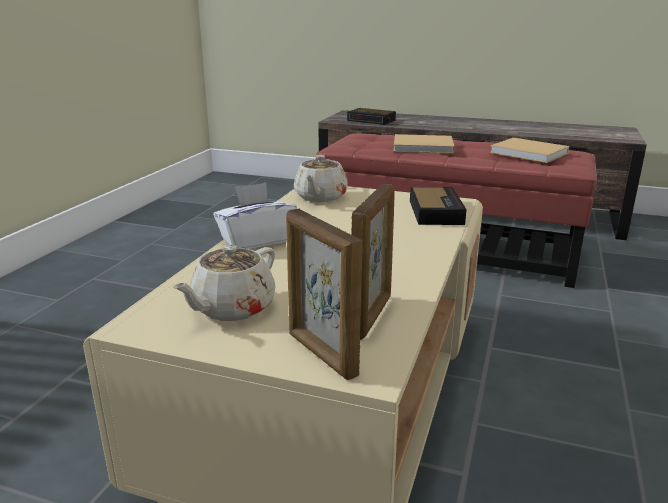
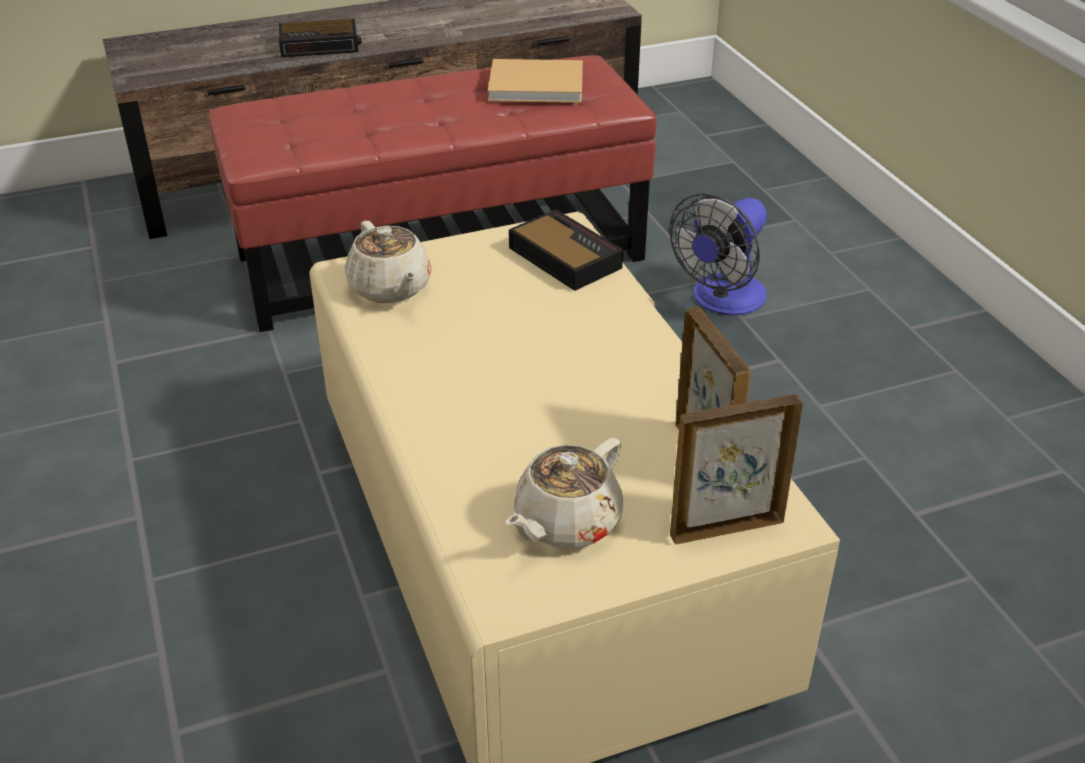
camera: 40 degrees left, 15 degrees up
beige teapot [173,245,276,321] -> beige teapot turned 45 degrees clockwise [506,438,623,548]
white tissue box [213,183,297,249] -> none
picture frame [286,209,362,380] -> picture frame turned 150 degrees clockwise [670,394,803,545]
alarm clock [347,108,396,125] -> alarm clock moved to [279,19,362,58]
beige book [393,134,454,154] -> none
none -> fan [669,193,767,316]

